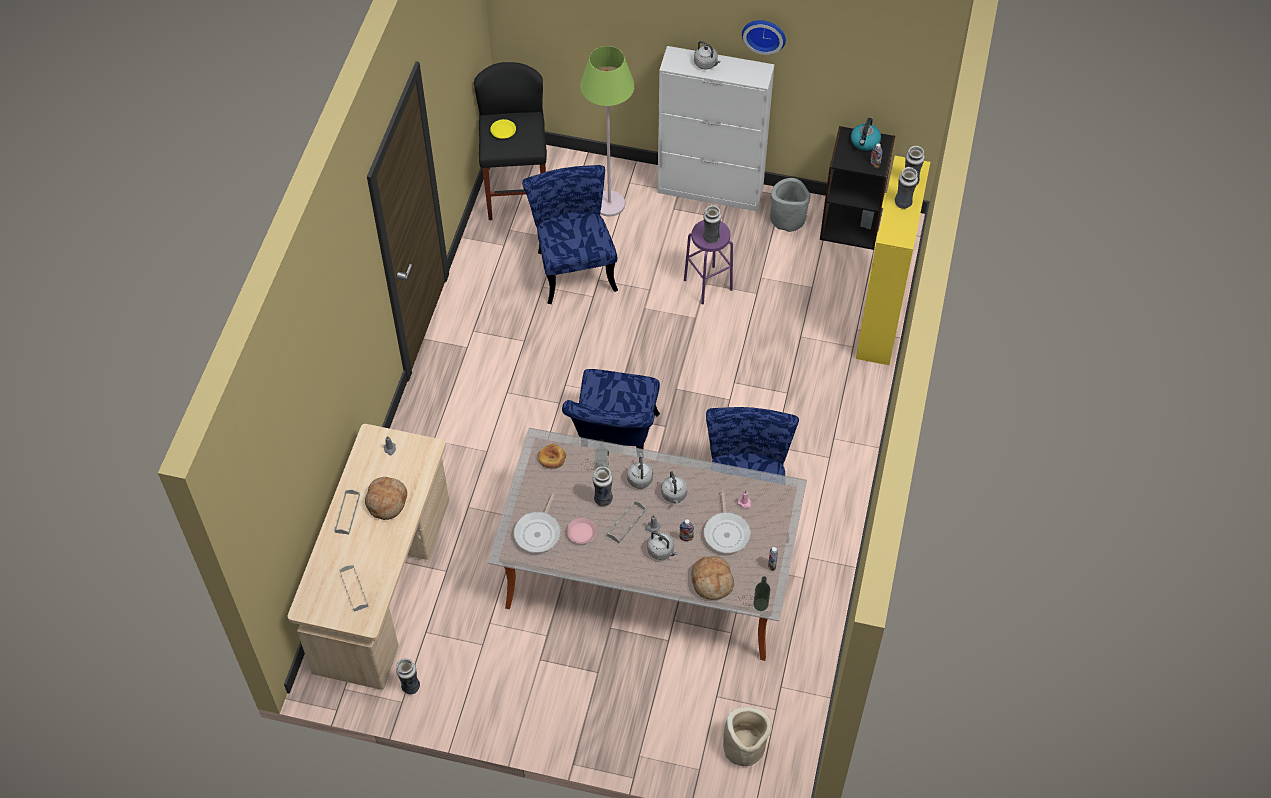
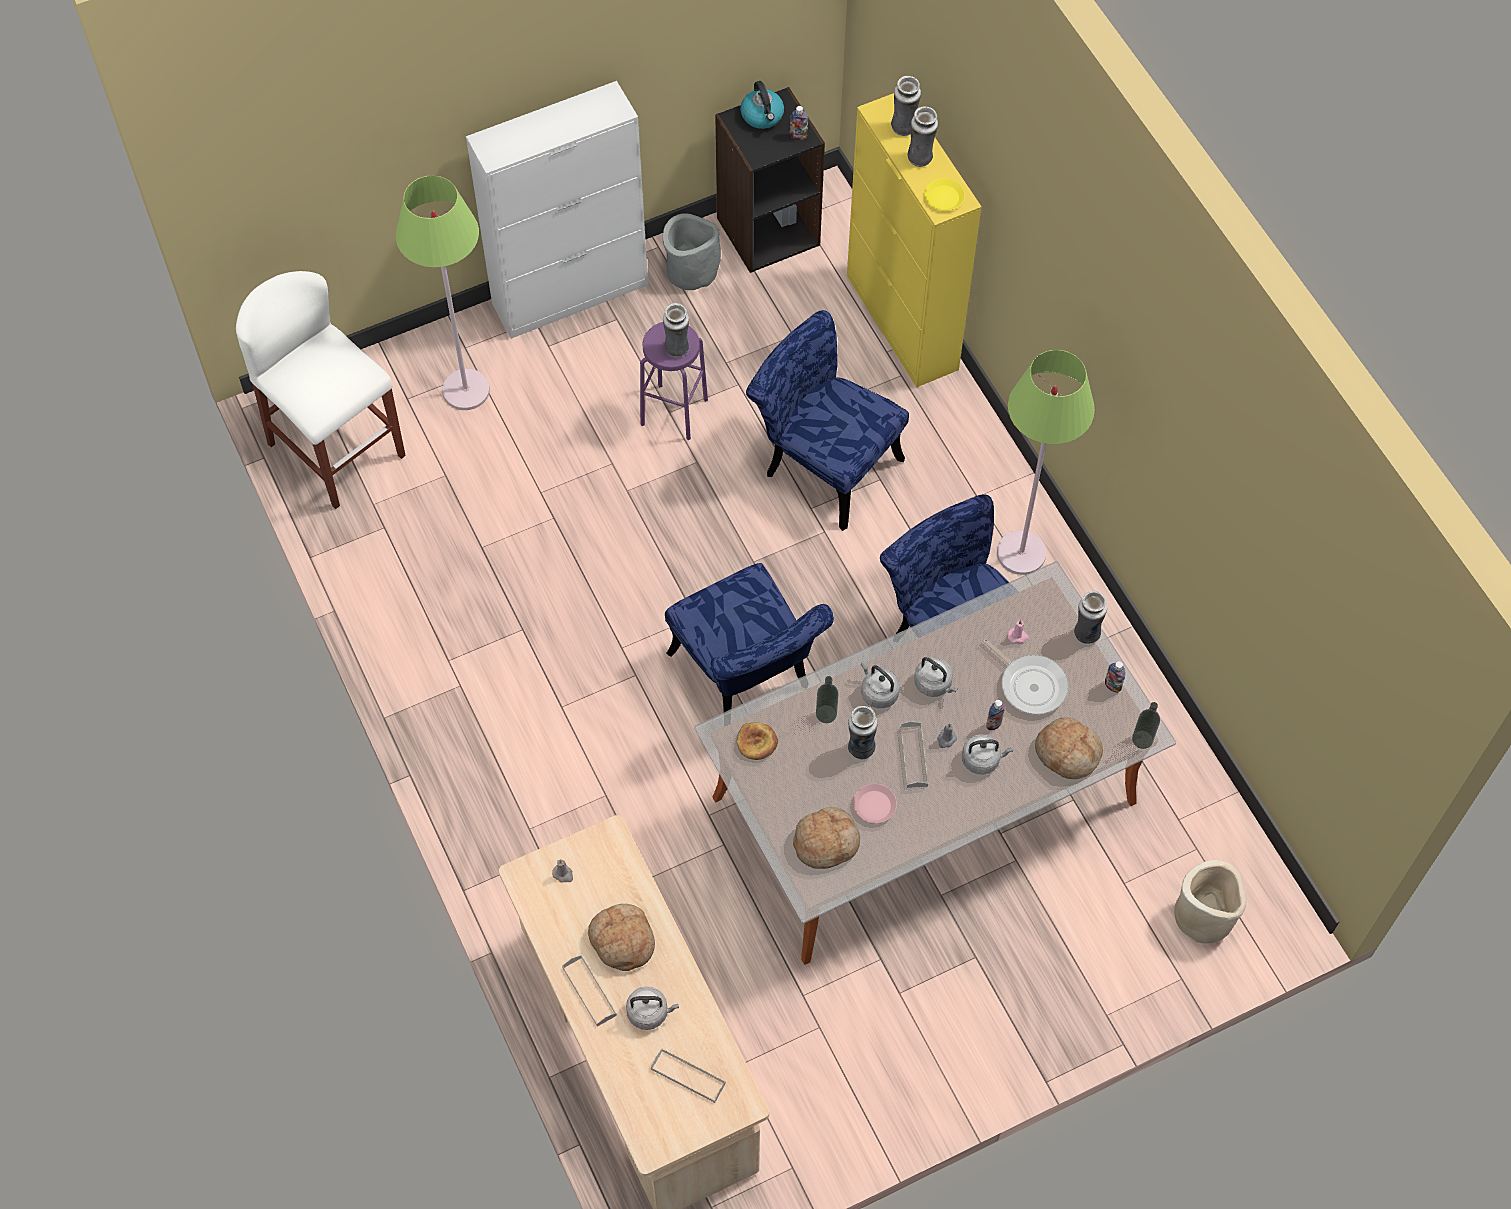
camera: 40 degrees left, 5 degrees up
vase [396,658,420,695] -> vase moved to [1074,591,1107,644]
black stool [474,62,547,220] -> white stool [236,271,406,509]
yellow plate [490,119,516,139] -> yellow plate moved to [924,178,965,211]
frying pan [514,492,561,553] -> bread [793,807,860,869]
blue chair [522,165,618,304] -> blue chair moved to [746,310,909,531]
grey kettle [694,41,720,70] -> grey kettle moved to [626,986,679,1030]
wall clock [742,20,786,55] -> none
none -> green floor lamp [997,350,1095,575]

